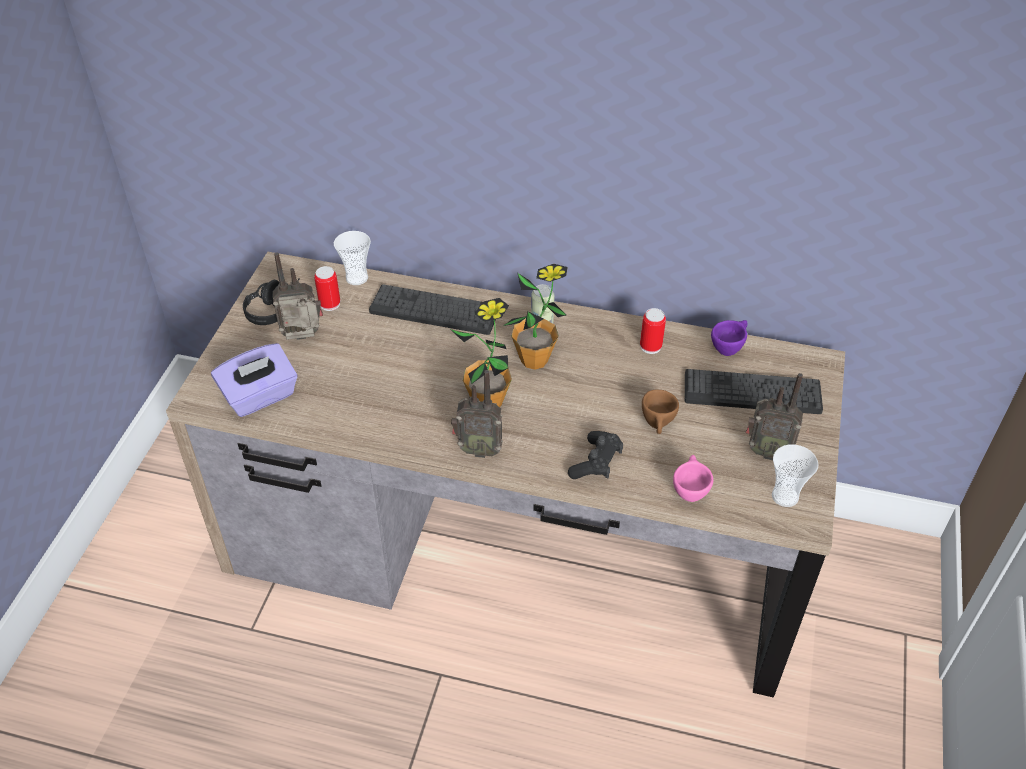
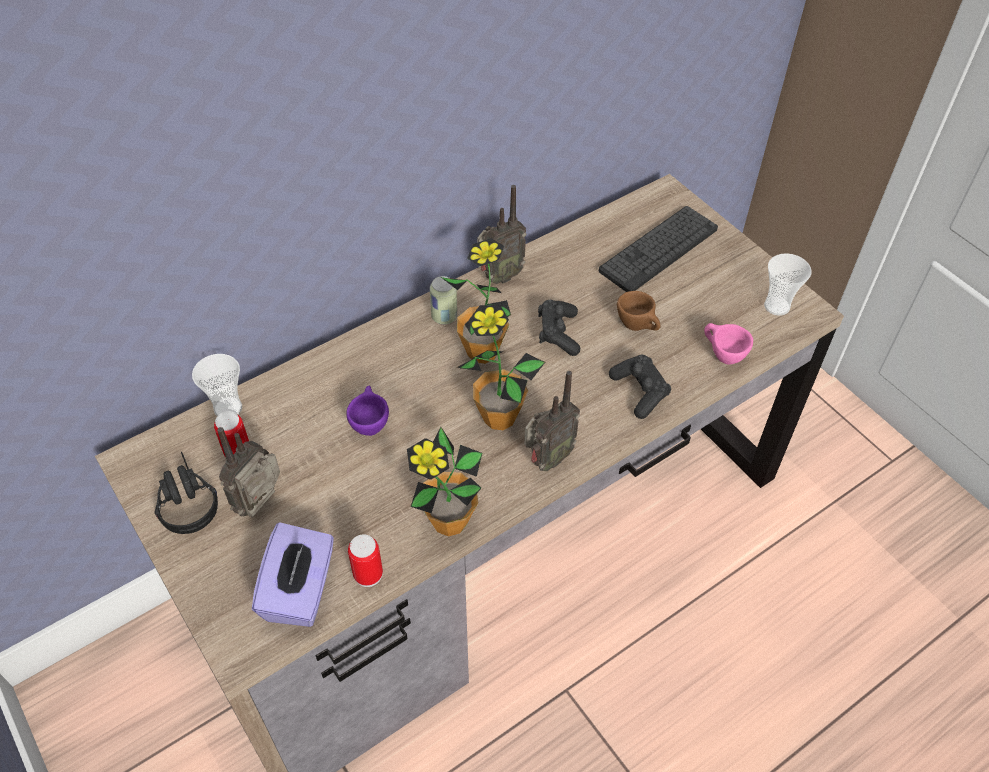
camera: 50 degrees left, 5 degrees up
keyboard [369,284,496,335] -> none
can [640,308,666,354] -> can moved to [348,534,383,587]
purple cup [711,320,747,356] -> purple cup moved to [346,386,389,436]
radio [746,373,803,461] -> radio moved to [477,185,527,284]
none -> potted plant [407,427,482,537]
none -> black game controller [538,300,580,356]

